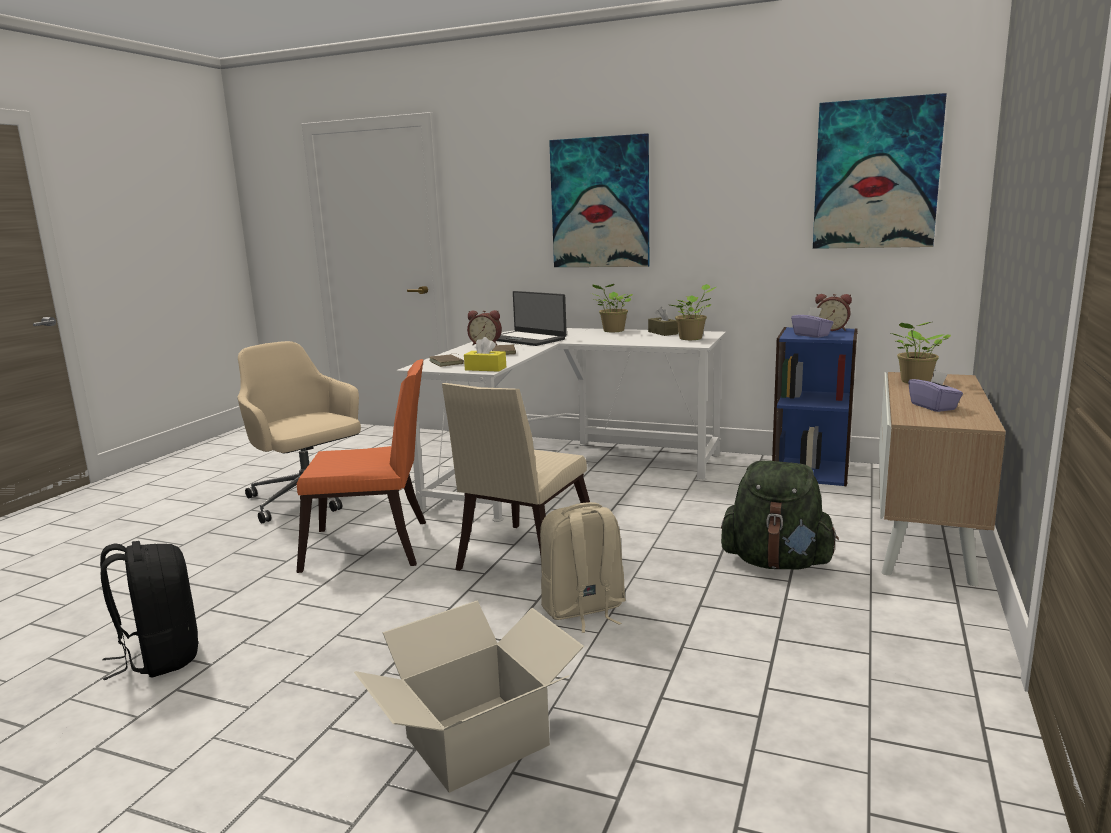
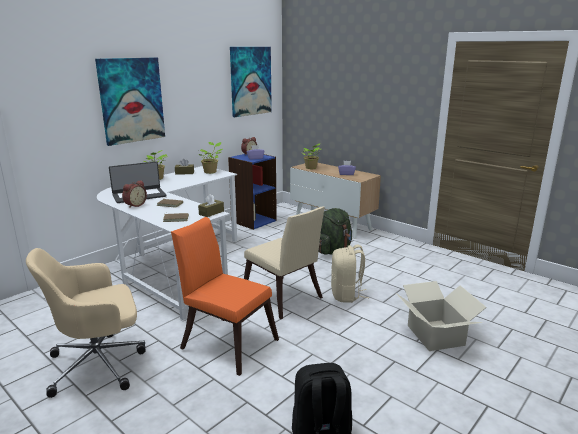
camera: 70 degrees left, 5 degrees up
orange chair [296,359,426,573] -> orange chair turned 75 degrees counterclockwise [171,217,279,376]
yellow tissue box [464,337,506,372] -> brown tissue box [198,194,224,217]

